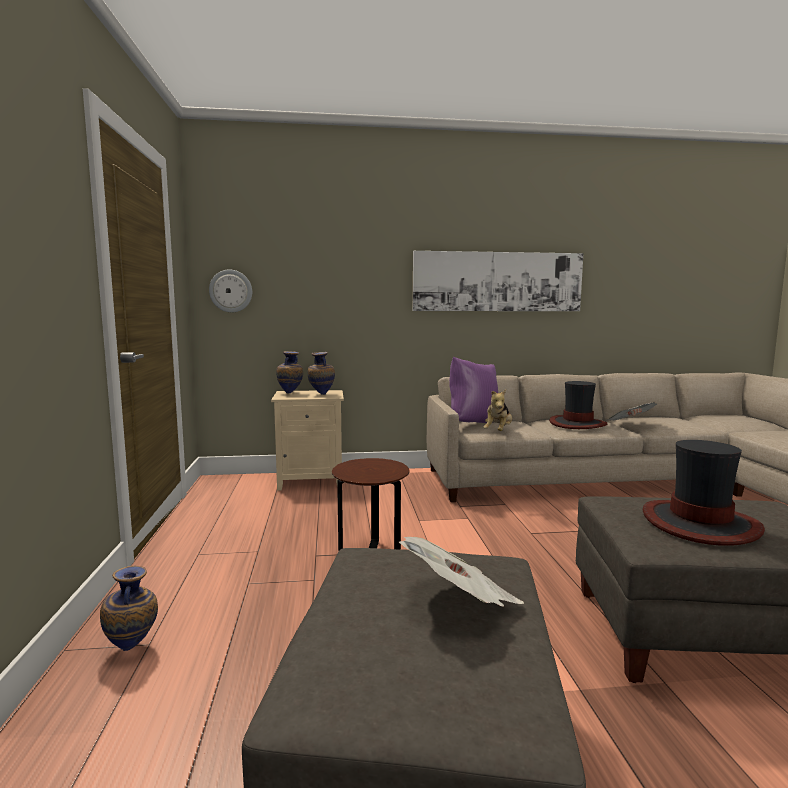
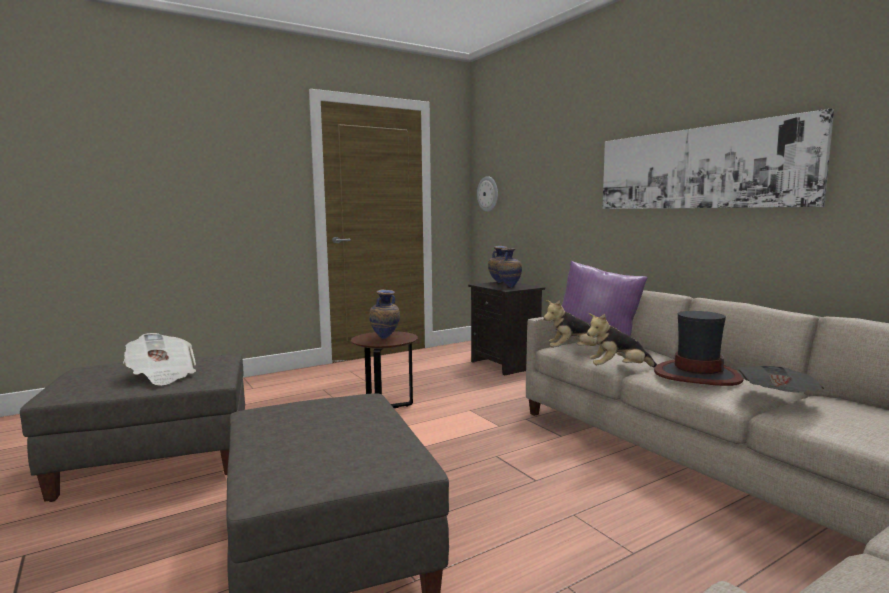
camera: 65 degrees right, 0 degrees up
vase [100,566,158,651] -> vase moved to [369,290,400,339]
beige nightstand [271,390,344,491] -> black nightstand [468,282,545,375]
hat [643,440,765,546] -> none
none -> plush toy [587,313,657,368]

